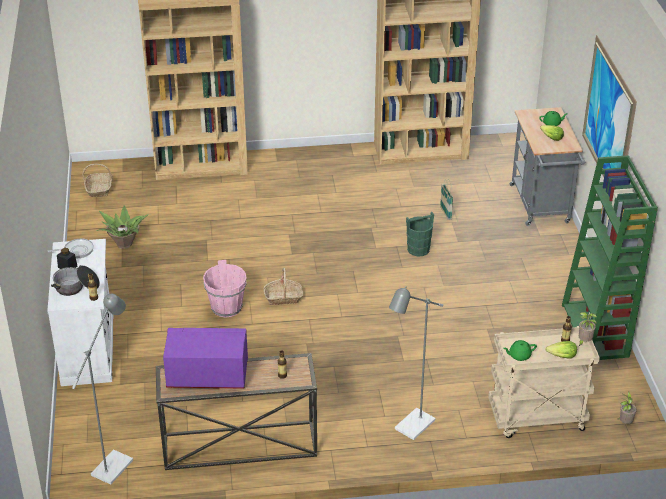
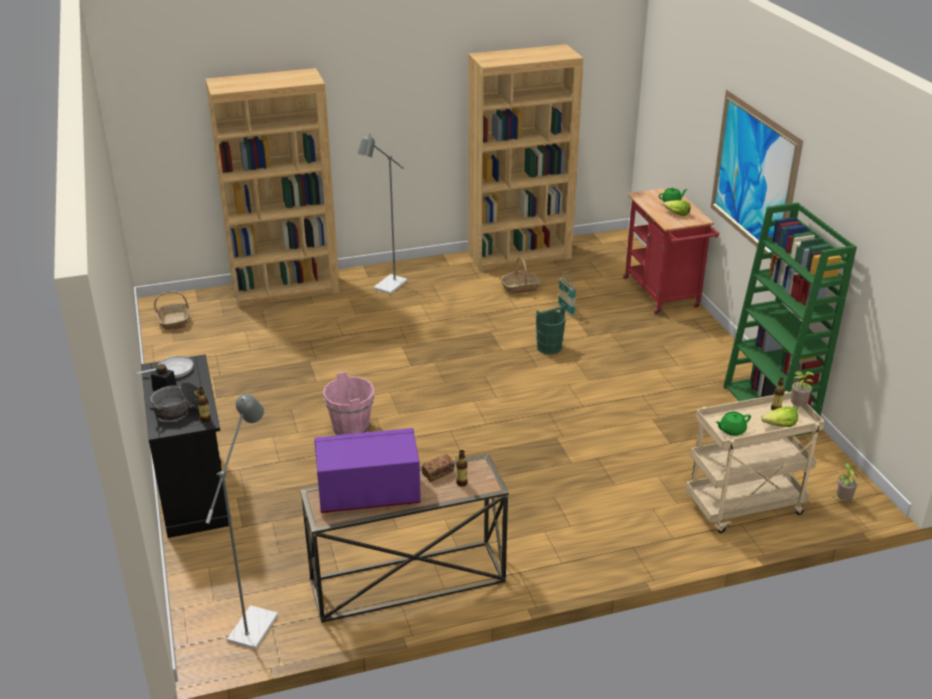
camera: 10 degrees left, 5 degrees down
white cabinet [47,239,113,386] -> black cabinet [141,354,229,538]
potted plant [96,205,149,249] -> none
basket [264,268,303,305] -> basket moved to [501,257,541,294]
grey floor lamp [389,286,443,440] -> grey floor lamp moved to [358,133,408,294]
grey cart [509,107,585,226] -> red cart [623,187,719,314]
none -> bread [422,454,455,482]

